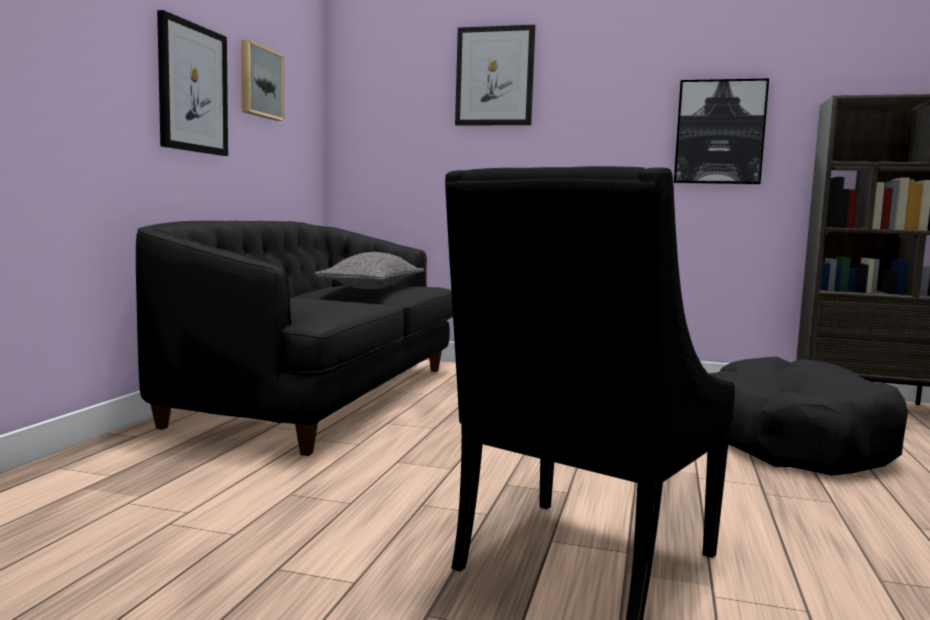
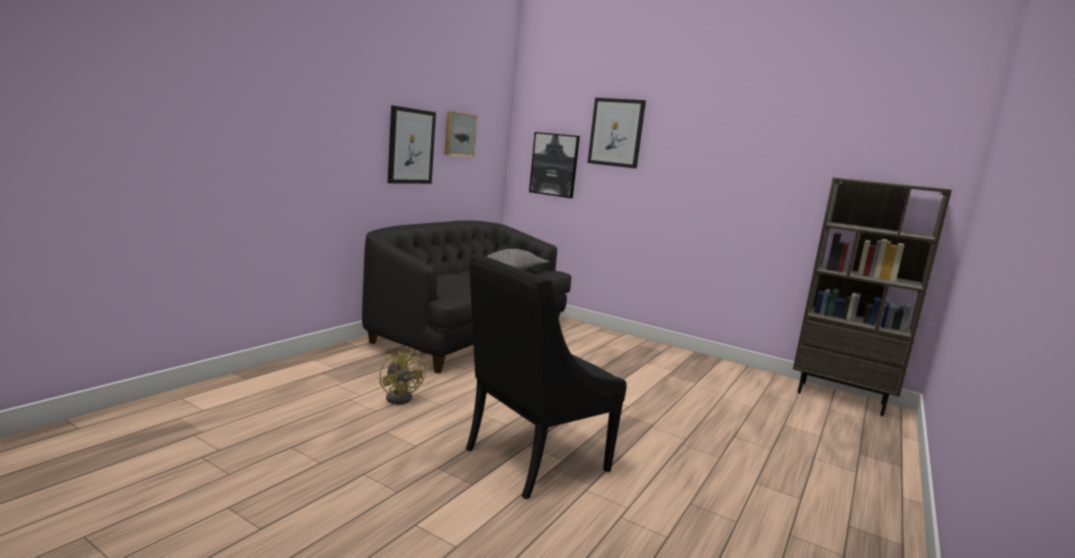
camera: 15 degrees right, 5 degrees up
picture [674,79,769,184] -> picture moved to [529,132,580,198]
black dog bed [709,356,908,475] -> none
none -> yellow fan [379,347,426,404]

